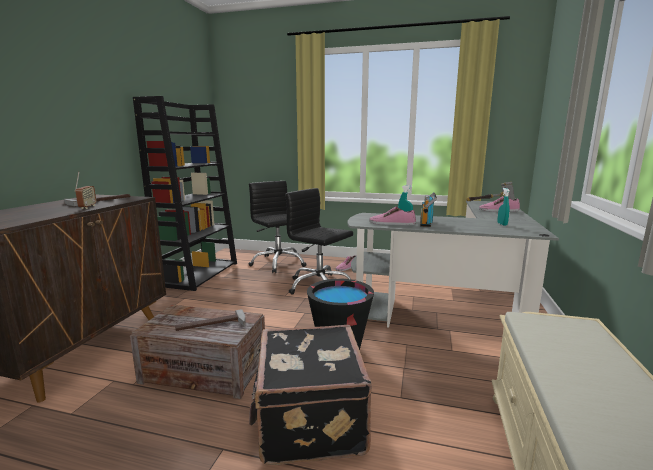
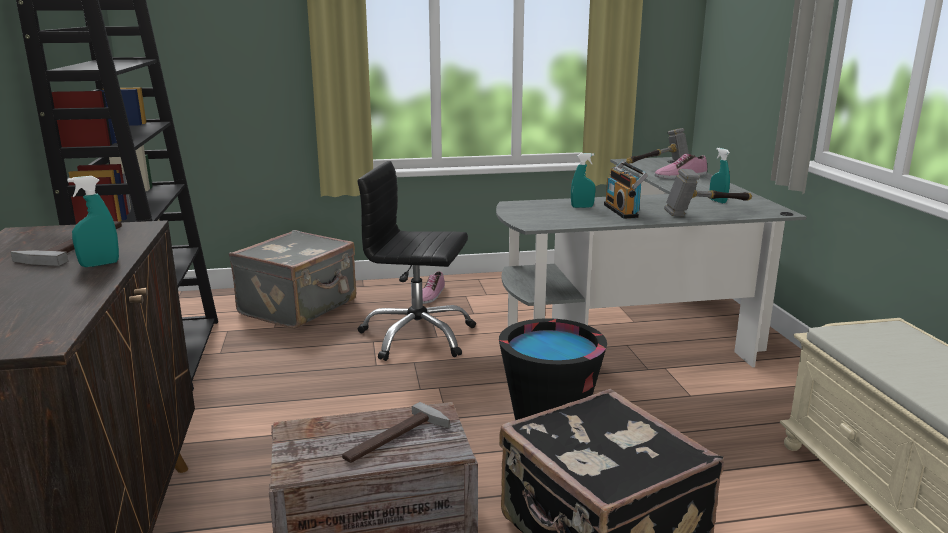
camera: 25 degrees left, 5 degrees up
radio [75,172,96,209] -> turquoise spray bottle [67,176,119,267]
black office chair [249,181,307,273] -> grey suitcase [229,230,356,329]
shoe [369,207,416,225] -> none
none -> hammer [664,169,752,216]

